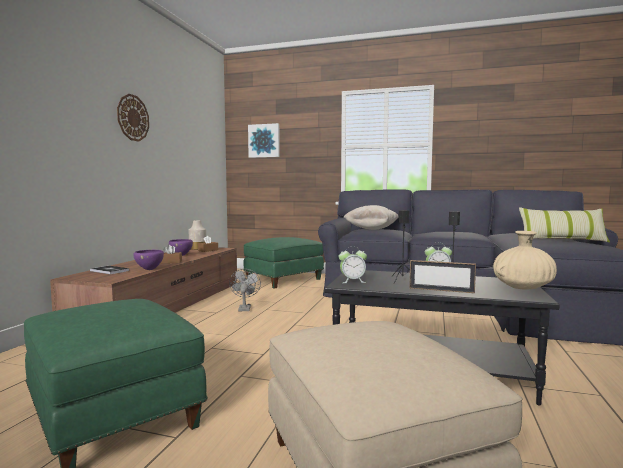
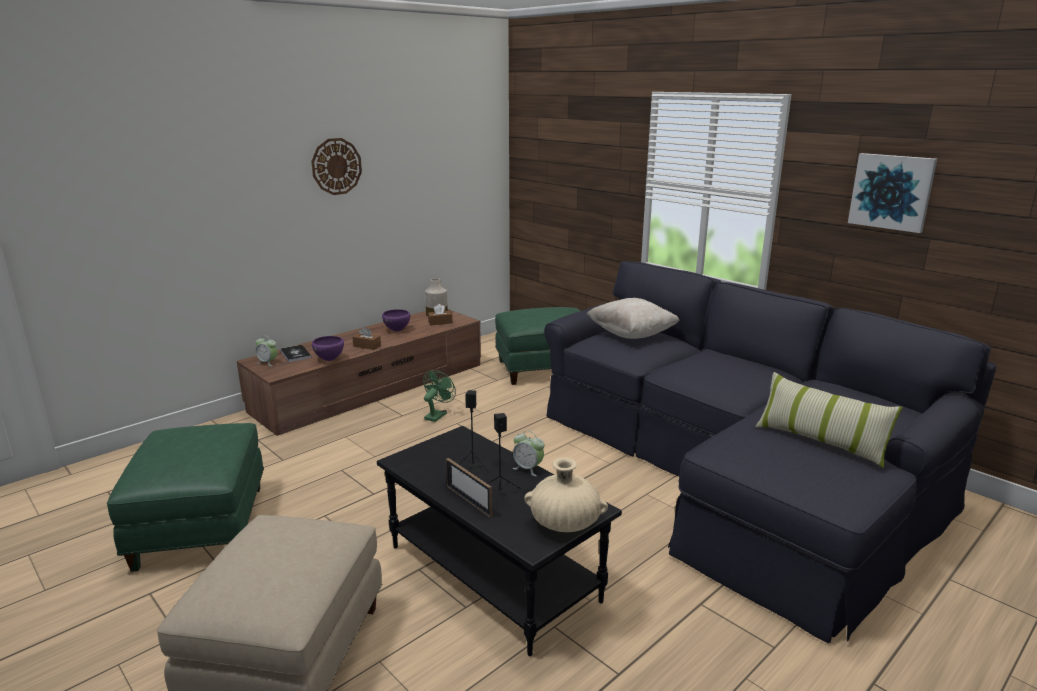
camera: 30 degrees right, 15 degrees up
grey fan [229,269,261,311] -> green fan [423,370,456,422]
picture [248,123,280,158] -> picture moved to [848,153,937,233]
alarm clock [339,246,367,283] -> alarm clock moved to [256,336,277,366]

